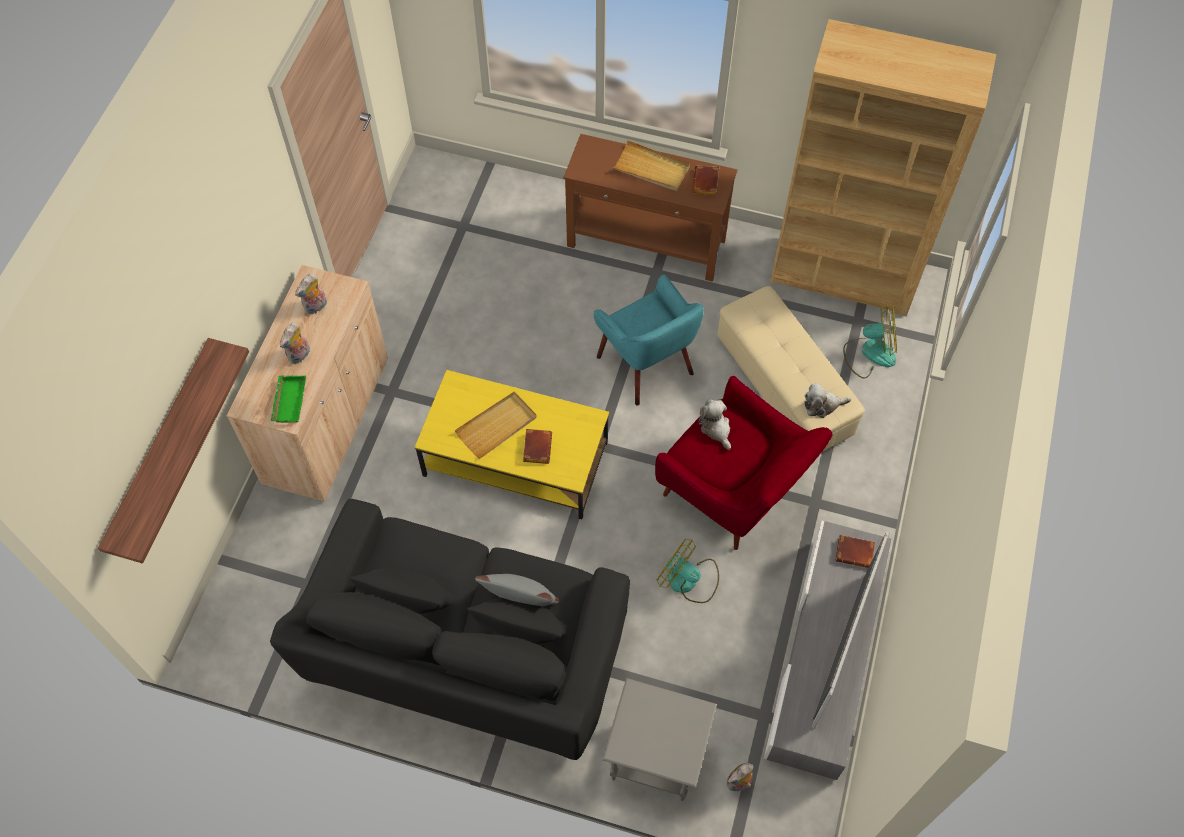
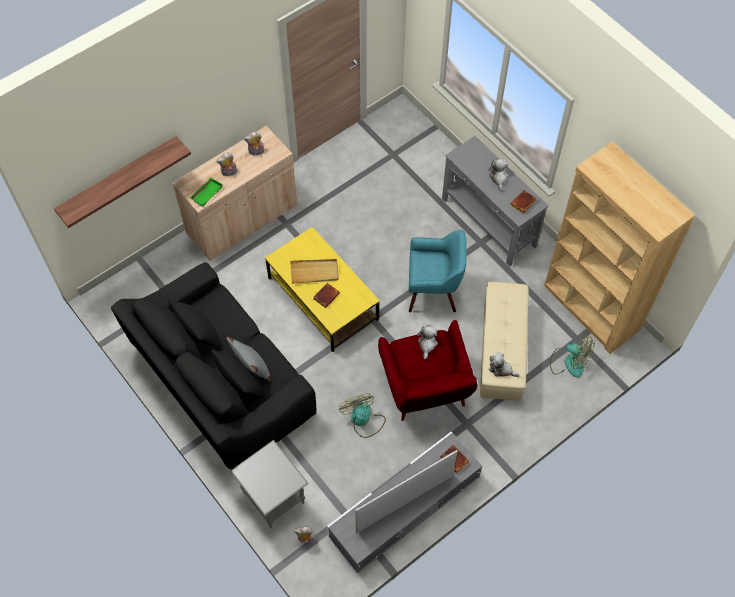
camera: 35 degrees right, 0 degrees up
brown console table [563,134,737,282] -> grey console table [442,136,548,266]
turquoise armchair [594,274,704,406] -> turquoise armchair turned 90 degrees counterclockwise [409,230,467,312]
beige tray [612,140,690,191] -> plush toy [489,158,509,191]

